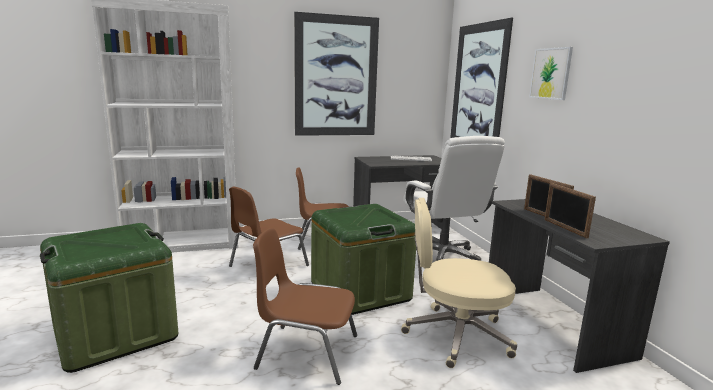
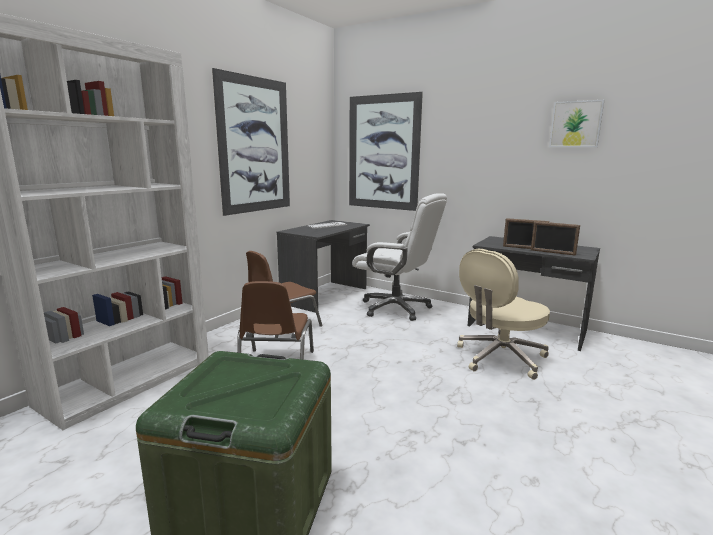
camera: 40 degrees left, 0 degrees up
brown chair [253,228,357,385] -> none
green storage box [311,204,416,315] -> none
picture [529,47,573,100] -> picture moved to [549,100,604,147]

